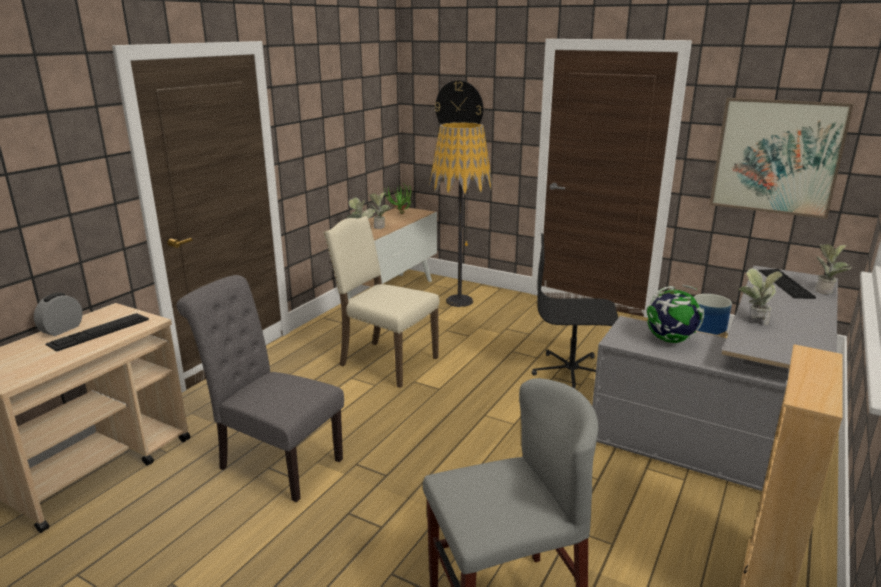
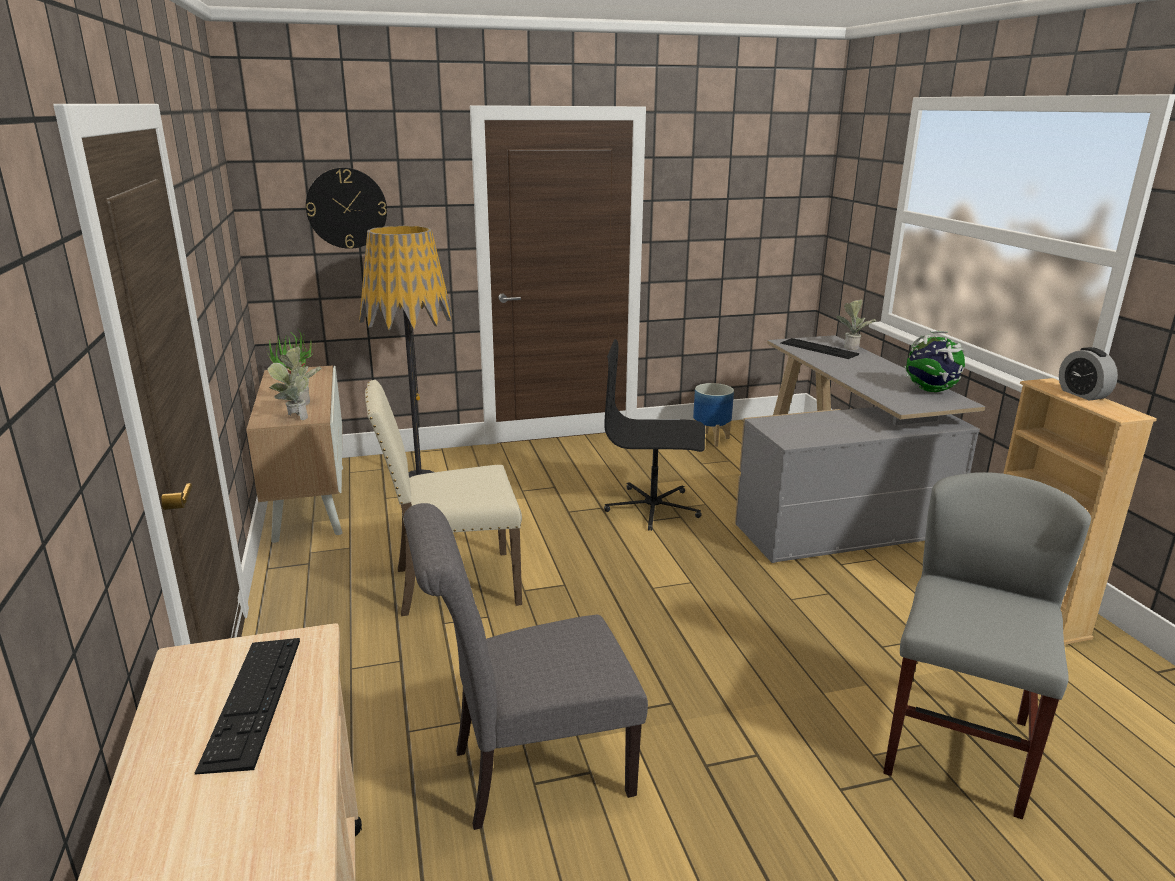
camera: 45 degrees left, 0 degrees up
alarm clock [34,293,83,336] -> alarm clock moved to [1059,347,1118,401]
black office chair [532,233,618,389] -> black office chair turned 45 degrees clockwise [604,339,705,531]
globe [647,285,704,343] -> globe moved to [904,331,965,392]
picture [709,98,854,219] -> none
potted plant [739,268,782,325] -> none

